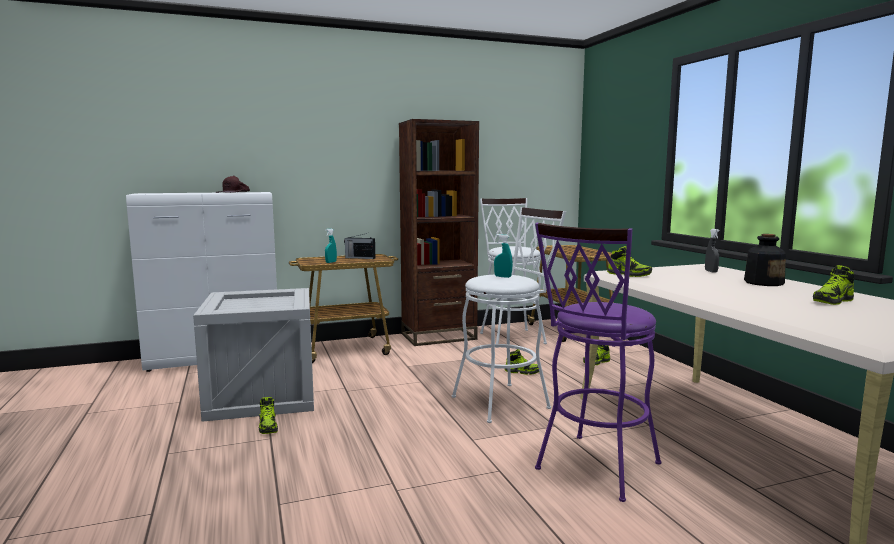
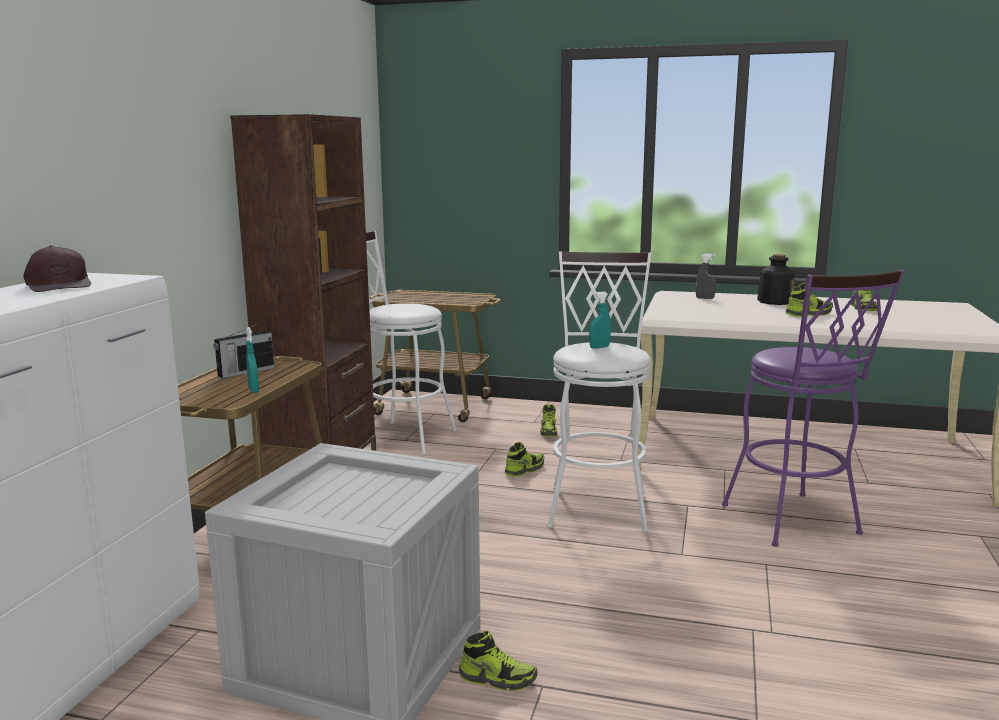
camera: 55 degrees left, 5 degrees up
shoe [607,246,652,277] -> shoe moved to [786,283,833,317]

